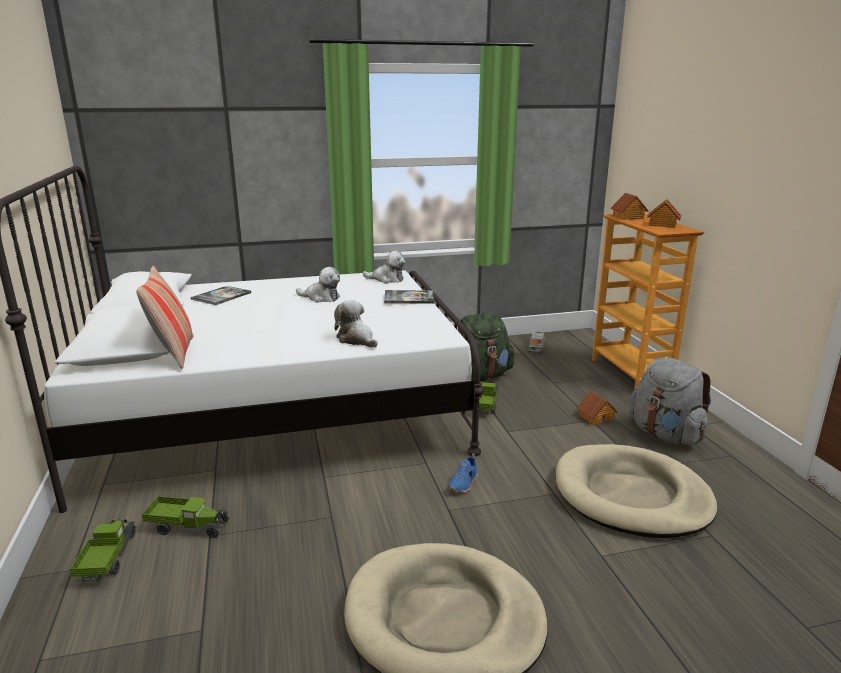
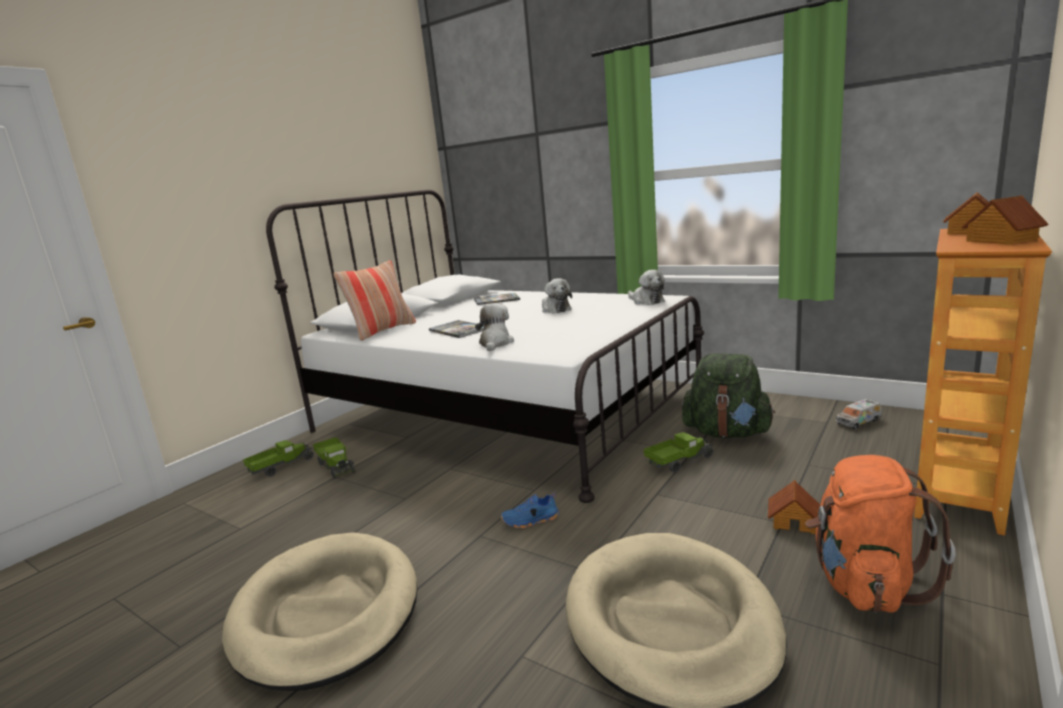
camera: 50 degrees right, 5 degrees down
book [384,290,434,304] -> book moved to [429,320,484,338]
grey backpack [629,358,711,446] -> orange backpack [805,455,956,613]

